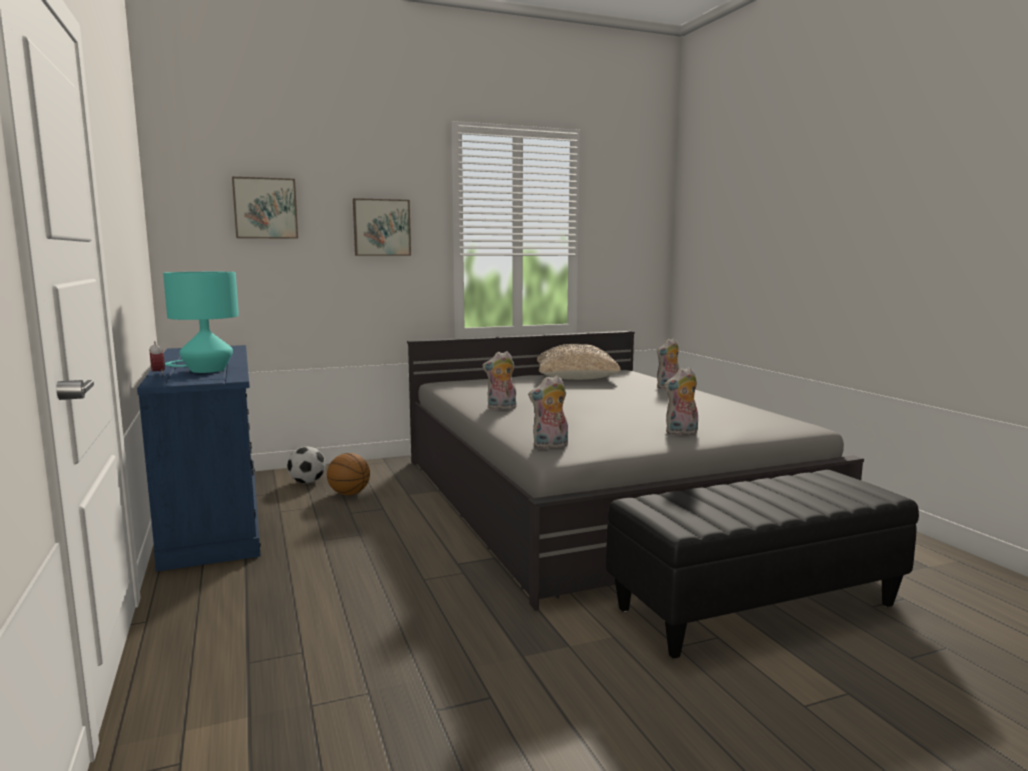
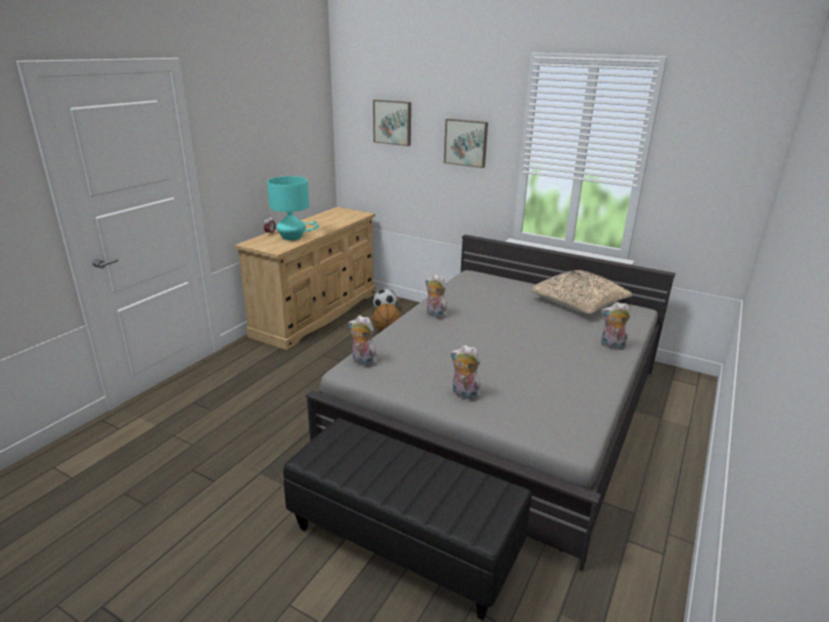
camera: 50 degrees right, 15 degrees up
blue dresser [137,345,261,572] -> beige dresser [235,207,376,350]

